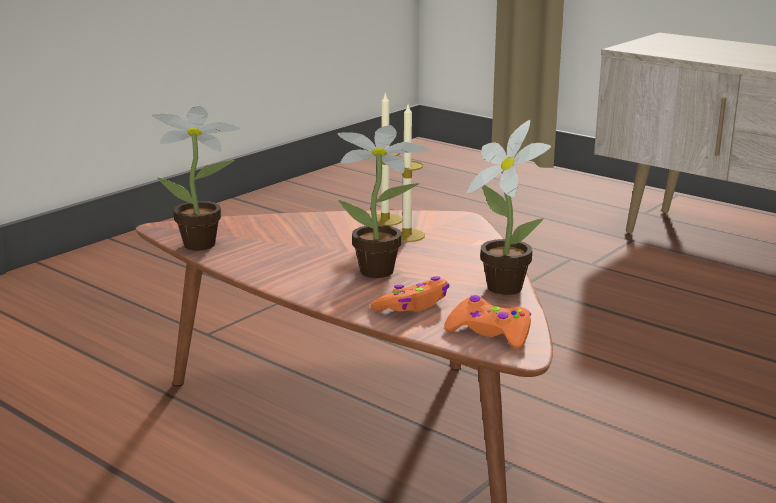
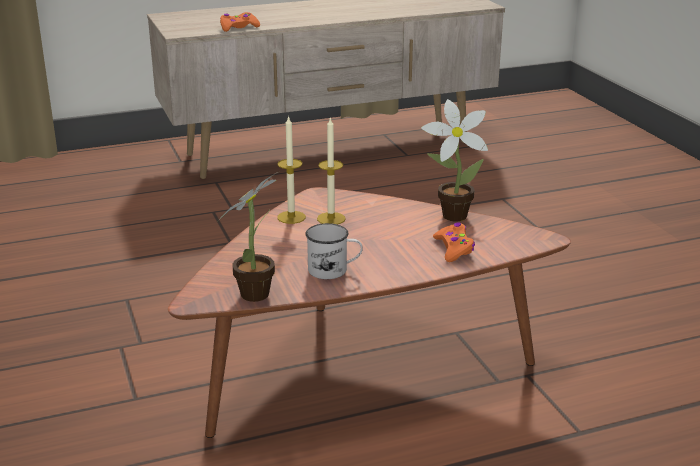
camera: 60 degrees left, 5 degrees up
potted plant [337,125,429,278] -> none
orange game controller [444,295,531,349] -> orange game controller moved to [220,12,260,32]
none -> white mug [305,223,363,279]

